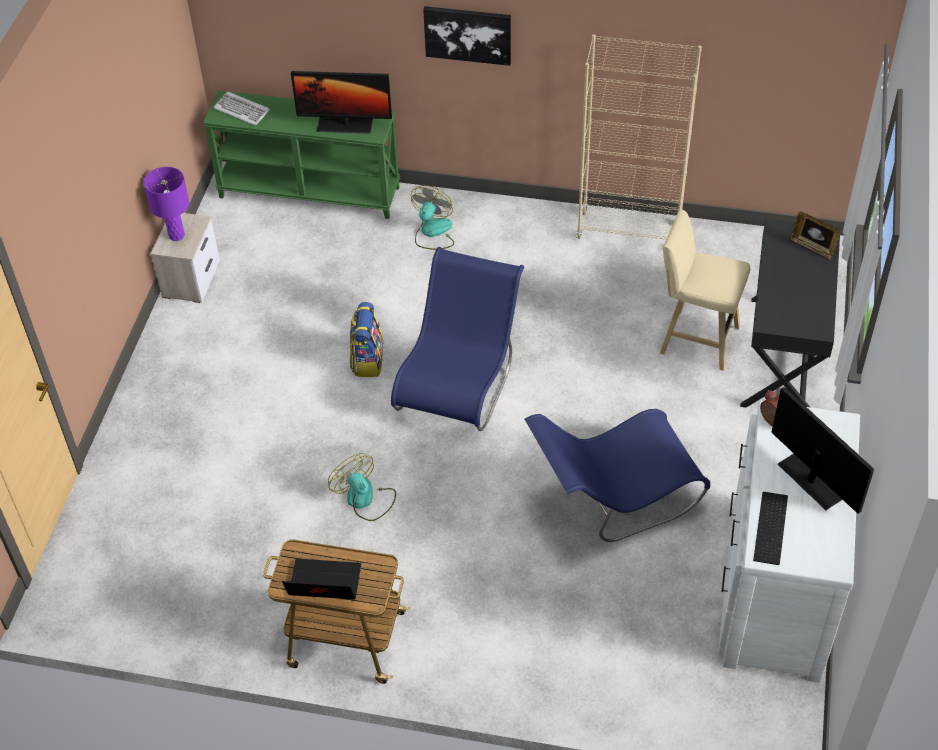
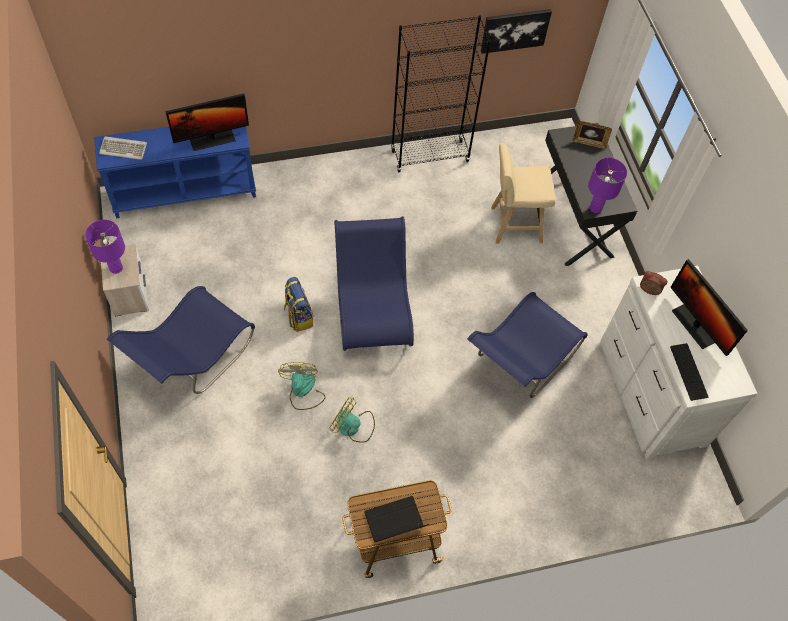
camera: 30 degrees left, 10 degrees up
green console table [203,90,400,219] -> blue console table [94,126,256,218]
fan [411,185,454,250] -> fan moved to [278,362,325,410]
picture [423,6,511,66] -> picture moved to [481,9,552,54]
beige bookcase [576,35,702,239] -> black bookcase [391,16,491,172]
monitor [772,387,874,514] -> monitor turned 150 degrees counterclockwise [671,259,748,356]
none -> blue chair [107,286,255,394]
none -> purple table lamp [588,158,627,213]

